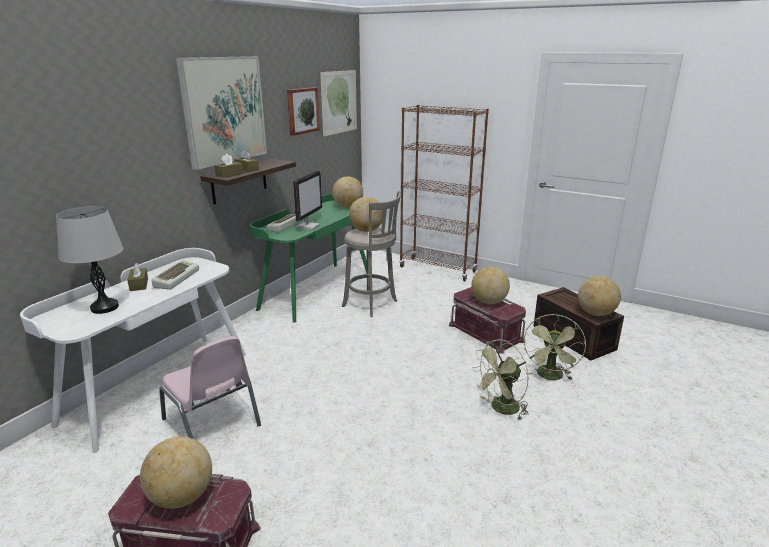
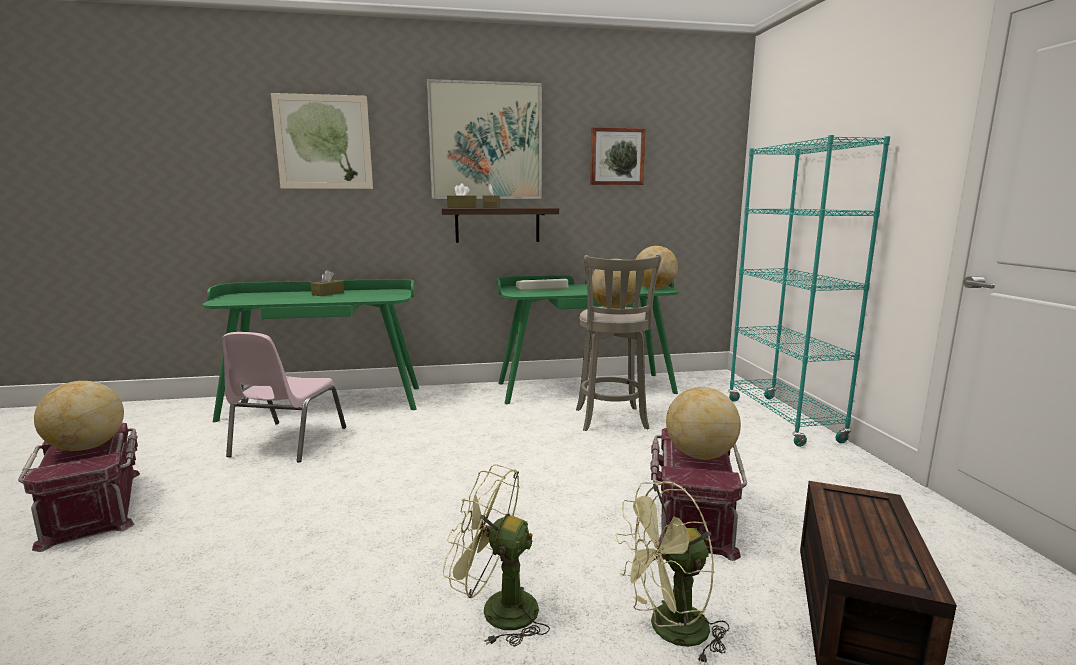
camera: 50 degrees right, 10 degrees down
white desk [20,248,246,453] -> green desk [203,279,419,422]
grey table lamp [56,206,123,314] -> none
keyboard [152,260,199,290] -> none
monitor [293,170,322,230] -> none
picture [320,70,357,136] -> picture moved to [271,93,373,189]
brown bookcase [399,105,489,281] -> turquoise bookcase [728,135,890,447]
globe [578,276,621,316] -> none

